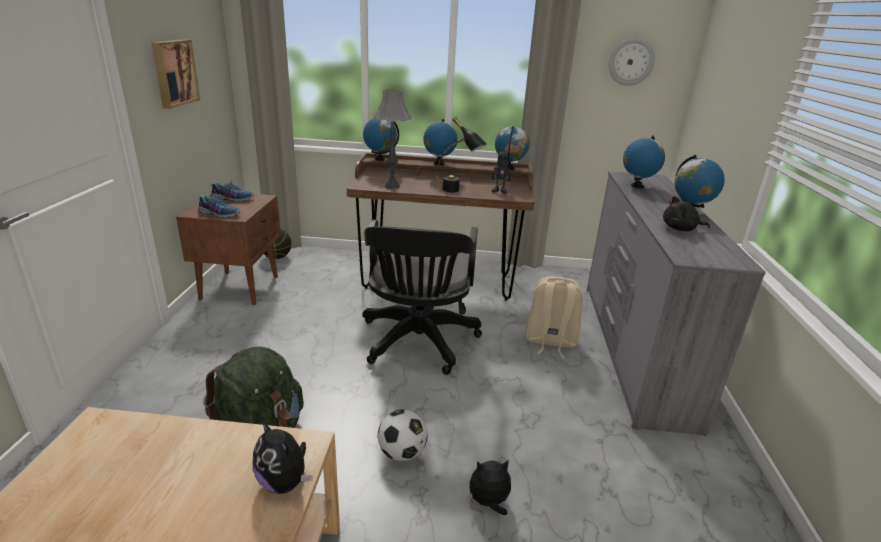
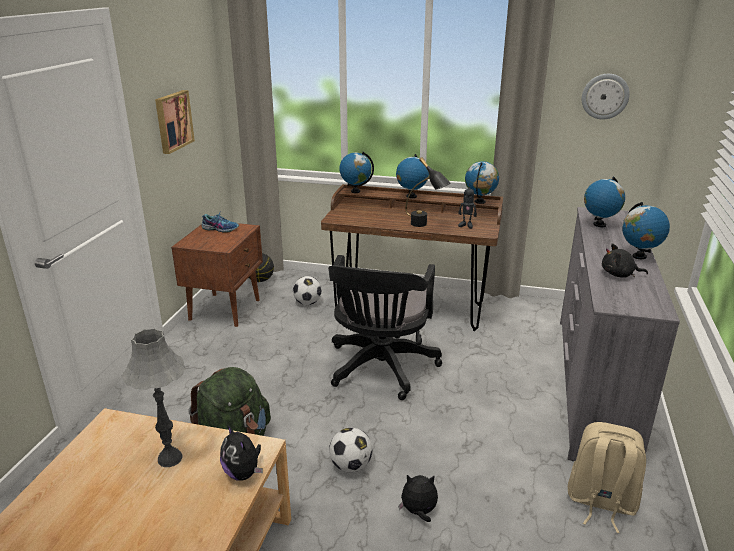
camera: 10 degrees right, 0 degrees up
shoe [198,192,240,219] -> none
grey table lamp [374,89,412,189] -> grey table lamp moved to [121,328,185,467]
beige backpack [525,276,583,358] -> beige backpack moved to [568,422,646,533]
none -> football [293,276,322,305]

